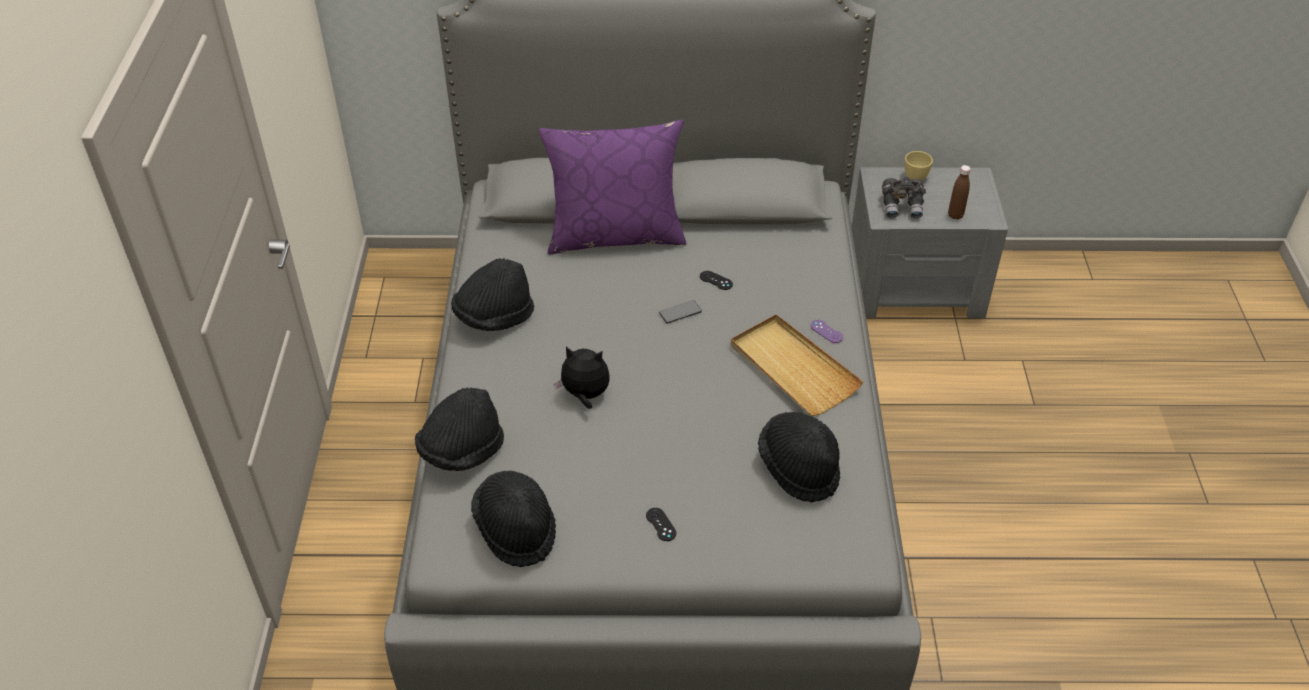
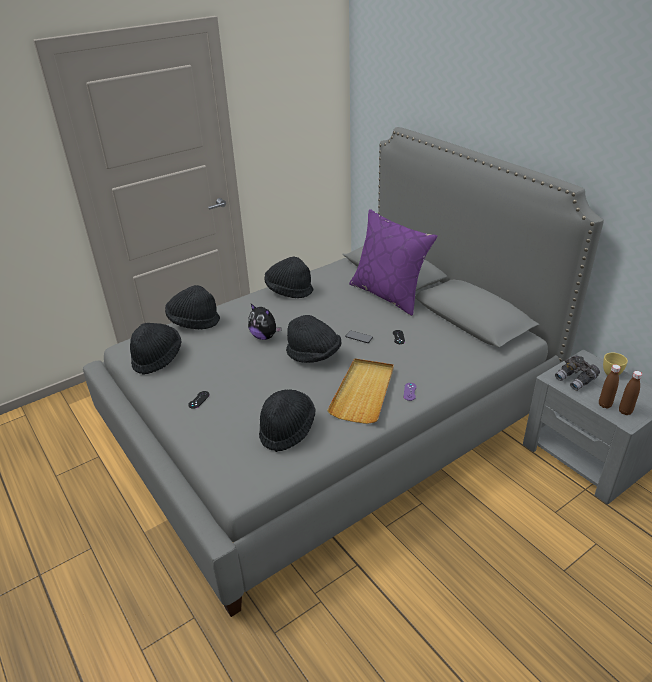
camera: 55 degrees right, 10 degrees down
plush toy [554,346,610,409] -> plush toy turned 150 degrees clockwise [248,304,282,340]
none -> black hat [286,315,342,363]
none -> brown bottle [619,371,642,415]

